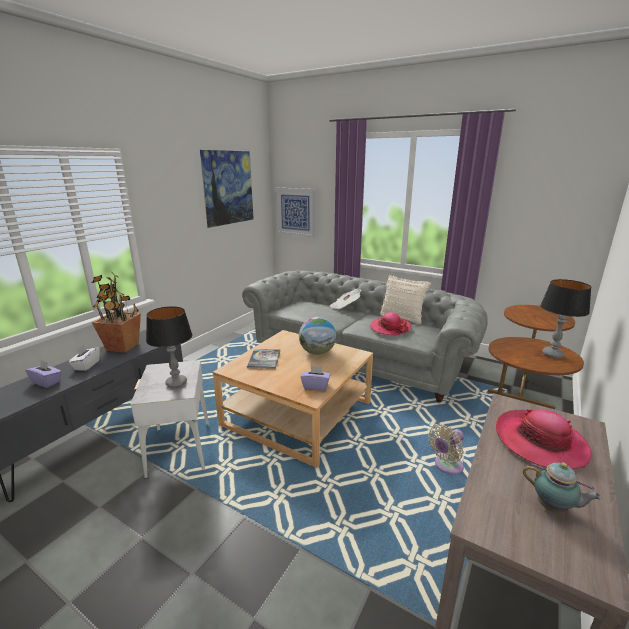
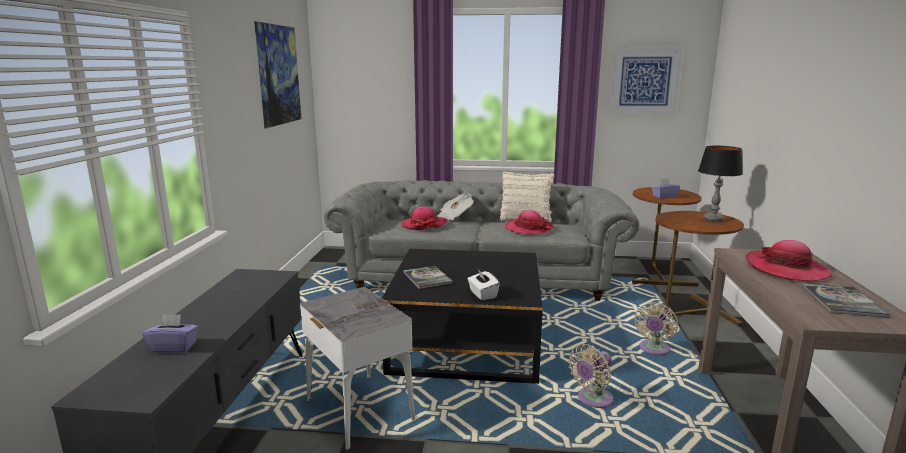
camera: 25 degrees left, 5 degrees down
white tissue box [69,344,100,371] -> white tissue box moved to [468,269,500,300]
potted plant [92,274,141,353] -> none
table lamp [146,306,192,388] -> none
beige coffee table [213,330,373,468] -> black coffee table [382,249,543,384]
picture [275,188,316,238] -> picture moved to [609,47,683,115]
globe [299,317,336,355] -> none
purple tissue box [301,365,331,390] -> purple tissue box moved to [651,178,680,199]
teapot [523,462,602,514] -> book [802,283,890,318]
none -> hat [401,207,448,230]
none -> beige fan [568,344,614,408]

